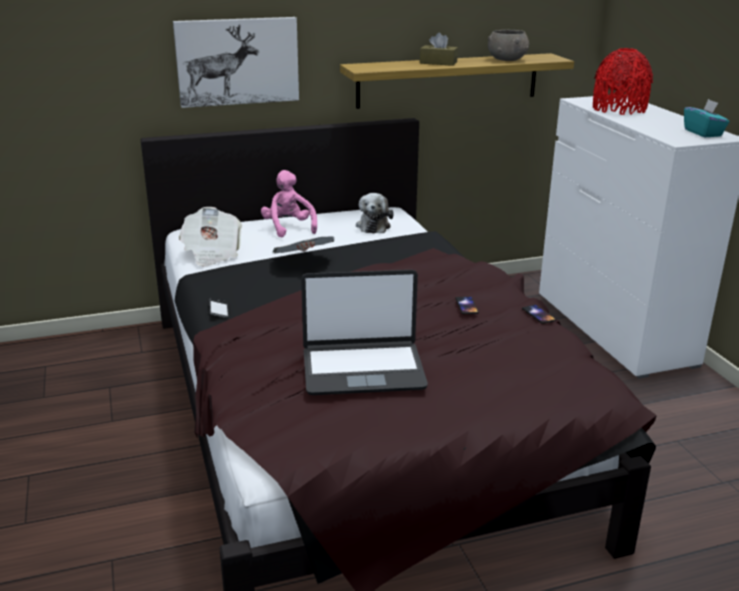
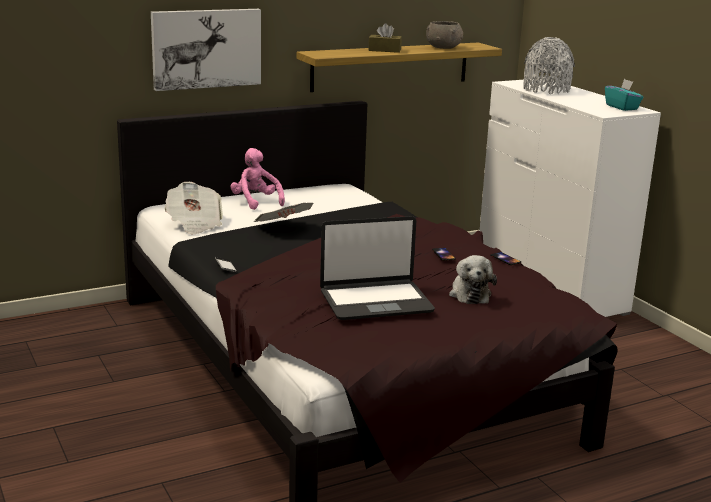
camera: 10 degrees left, 5 degrees down
plush toy [356,193,394,233] -> plush toy moved to [449,255,497,304]
red vase [593,48,653,115] -> grey vase [523,37,575,94]

